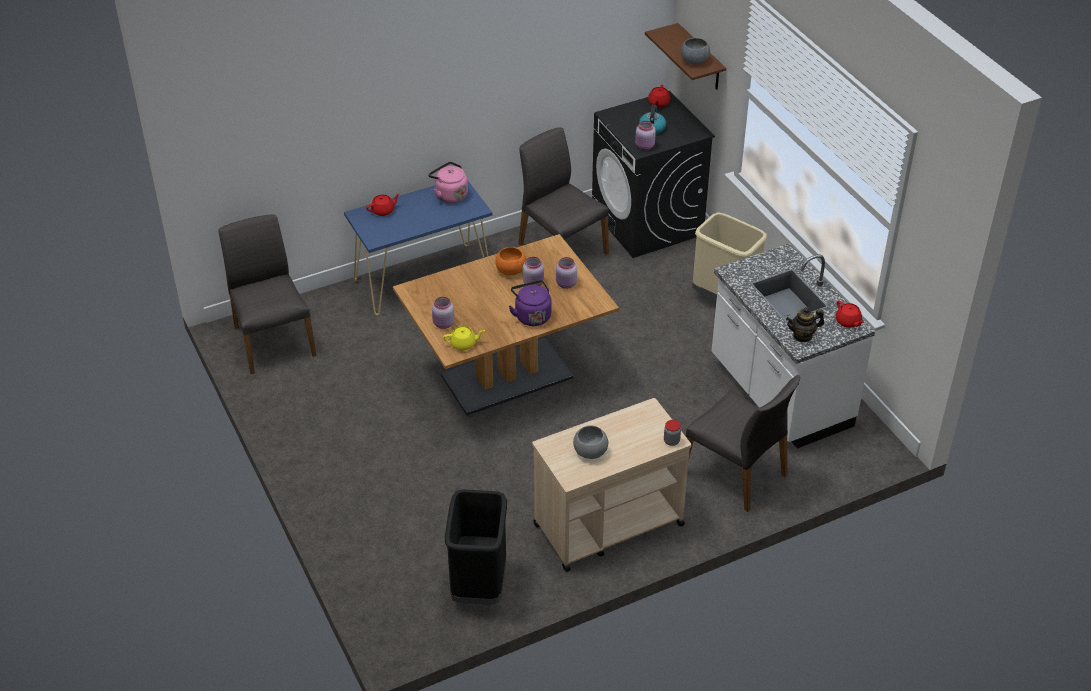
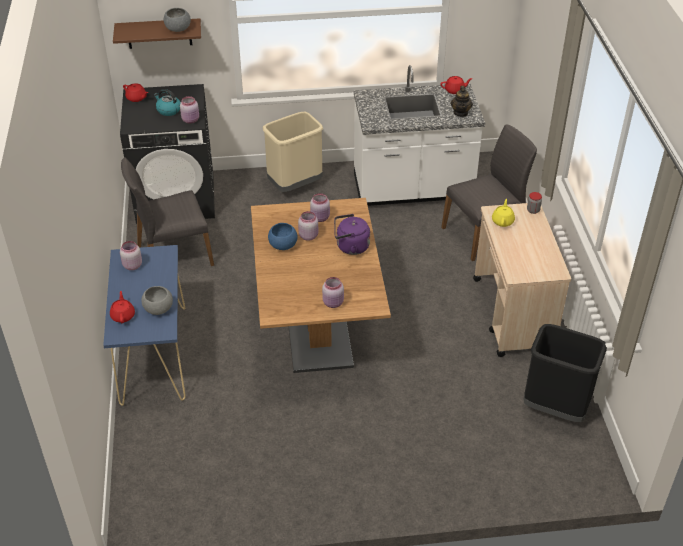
camera: 70 degrees left, 0 degrees up
grey chair [218,214,316,374] -> none
pink kettle [428,162,468,203] -> pink jar [120,241,142,270]
yellow teapot [443,326,485,350] -> yellow teapot moved to [492,199,515,227]
orange bowl [495,247,526,276] -> blue bowl [268,223,298,250]
grey bowl [573,425,608,459] -> grey bowl moved to [142,286,173,315]

